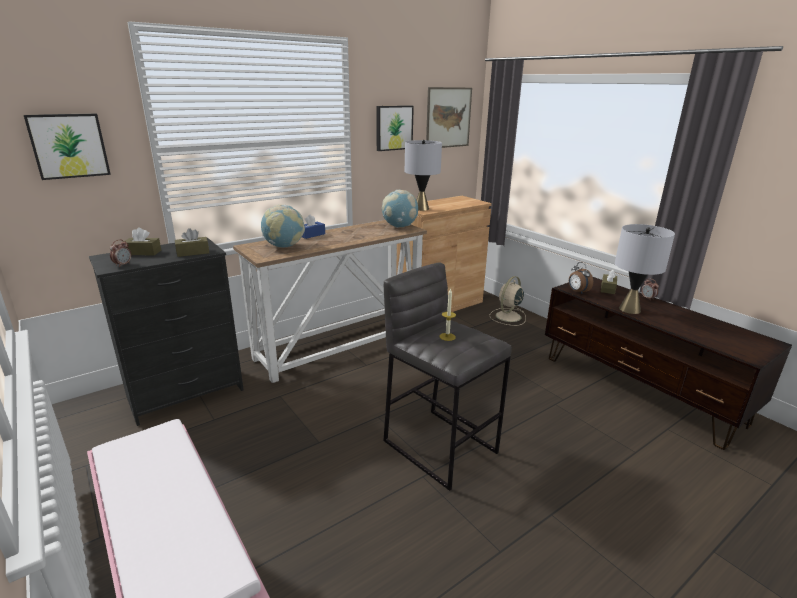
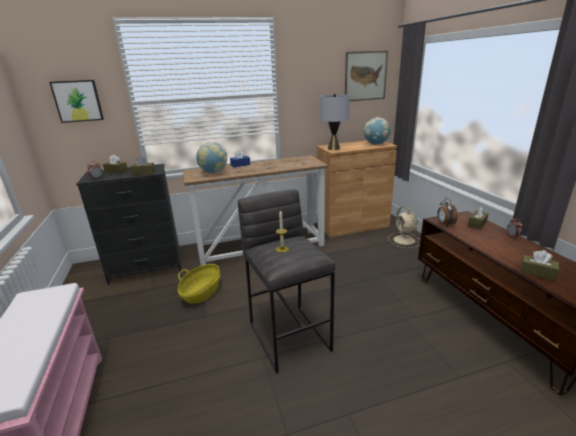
camera: 20 degrees right, 0 degrees up
picture [376,105,414,151] -> none
globe [382,190,418,228] -> globe moved to [364,117,390,145]
beige fan [489,276,526,326] -> beige fan turned 75 degrees counterclockwise [388,207,419,248]
grey table lamp [615,224,675,314] -> none
none -> basket [178,264,220,304]
none -> brown tissue box [520,250,559,280]

